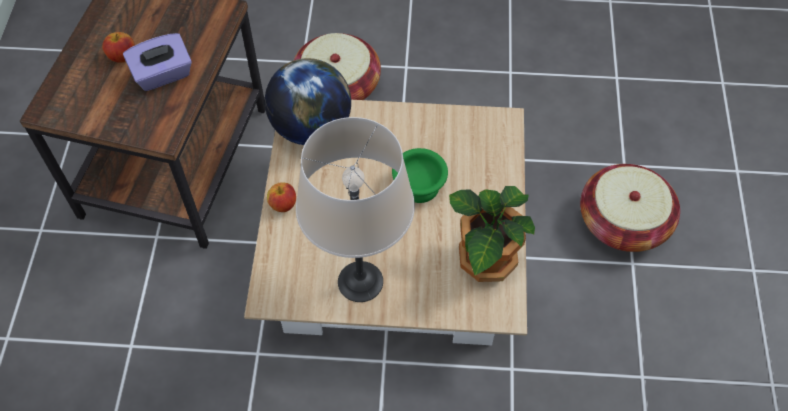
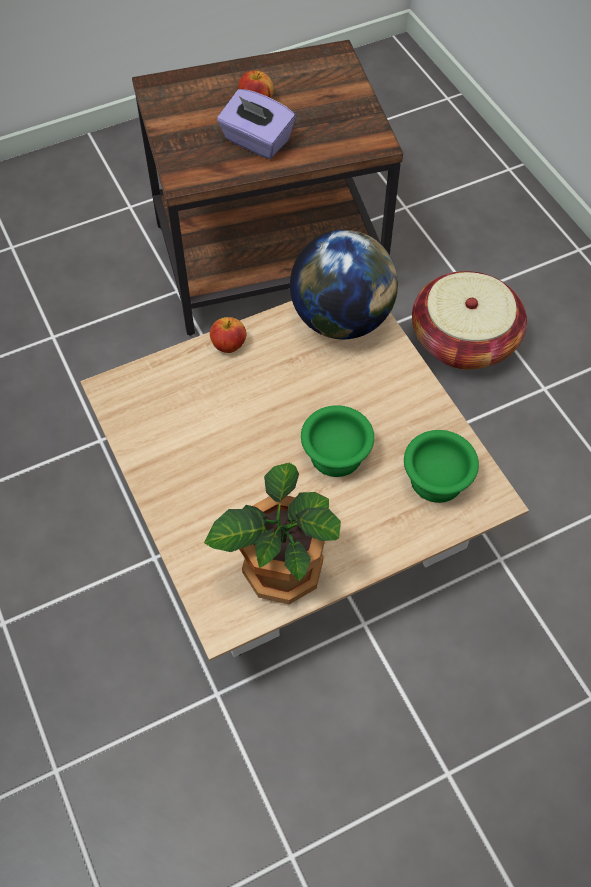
camera: 60 degrees right, 0 degrees up
beige table lamp [296,117,415,302] -> none
basket [580,164,680,252] -> none
none -> green bowl [404,430,479,503]

